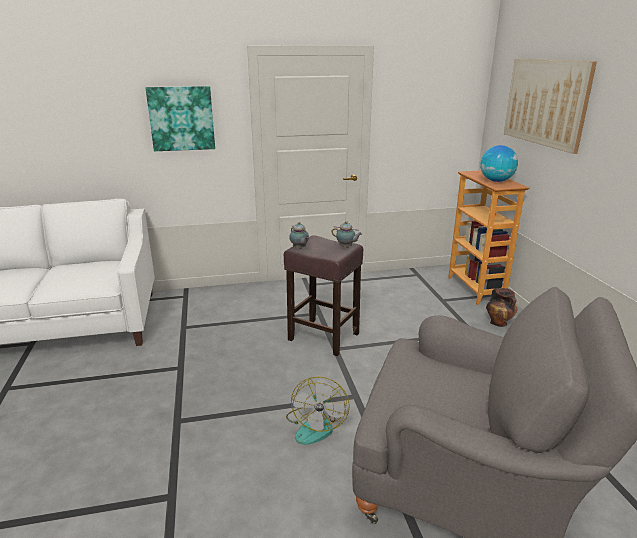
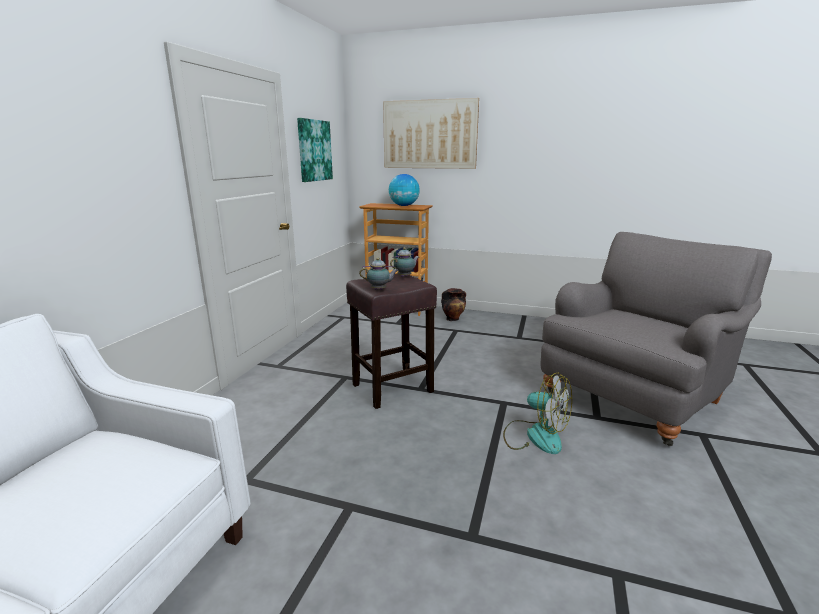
camera: 60 degrees left, 5 degrees down
picture [145,86,215,151] -> picture moved to [297,118,333,182]

